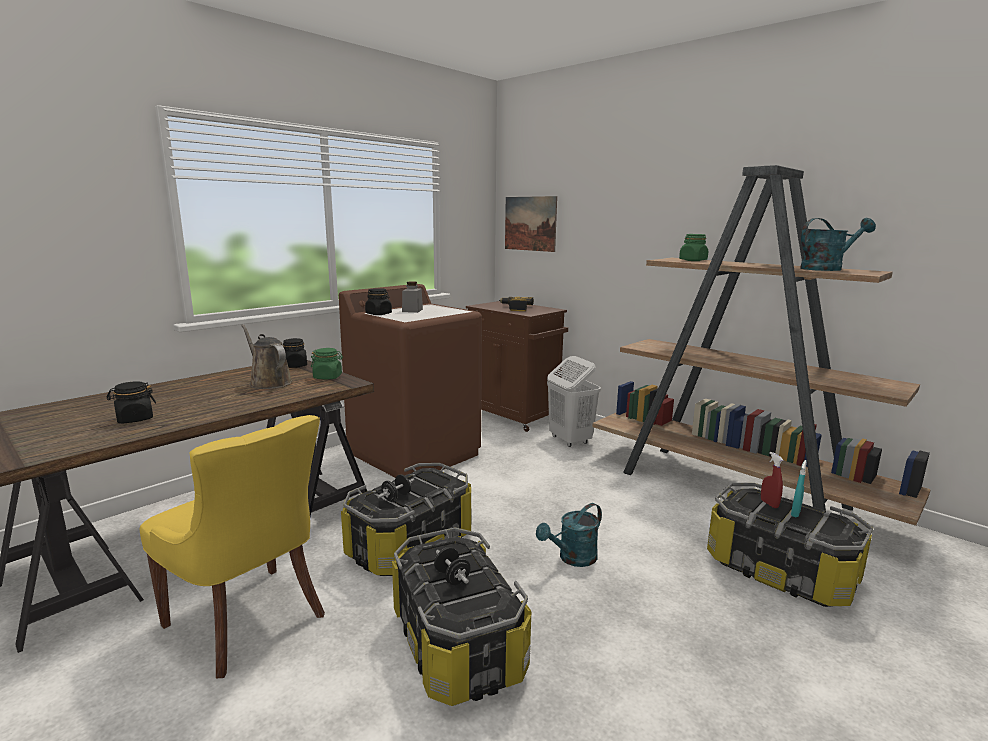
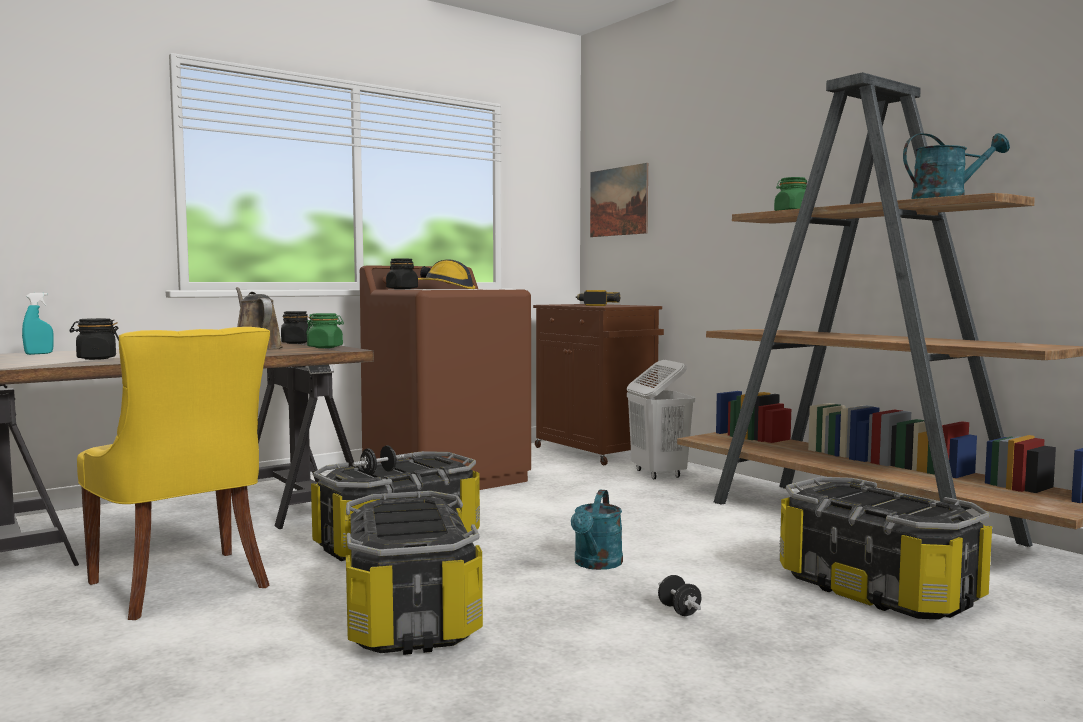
camera: 10 degrees right, 10 degrees down
grey jar [402,281,423,313] -> hard hat [418,259,475,289]
black dumbbell [434,547,470,585] -> black dumbbell moved to [658,575,701,616]
turquoise watering can [536,503,602,567] -> turquoise watering can turned 45 degrees counterclockwise [571,490,623,570]
red spray bottle [761,452,784,508] -> none
turquoise spray bottle [791,460,807,517] -> turquoise spray bottle moved to [22,293,54,355]

